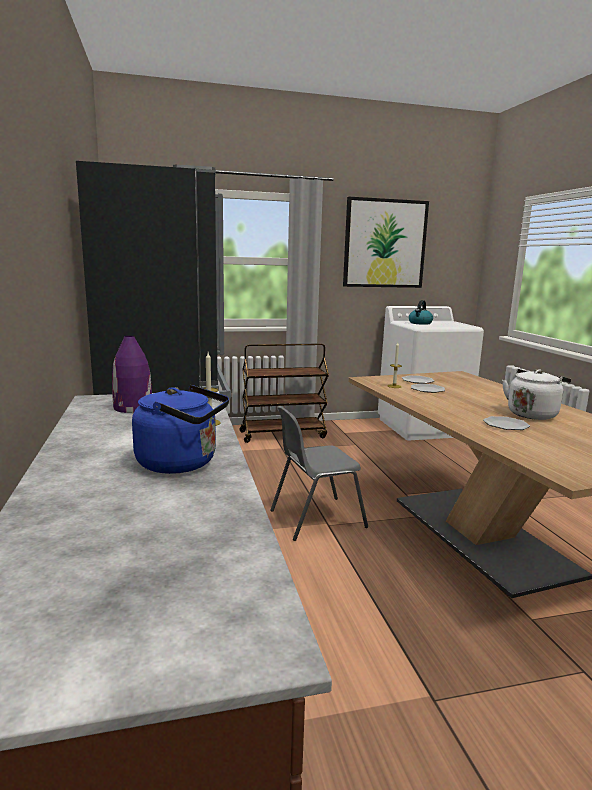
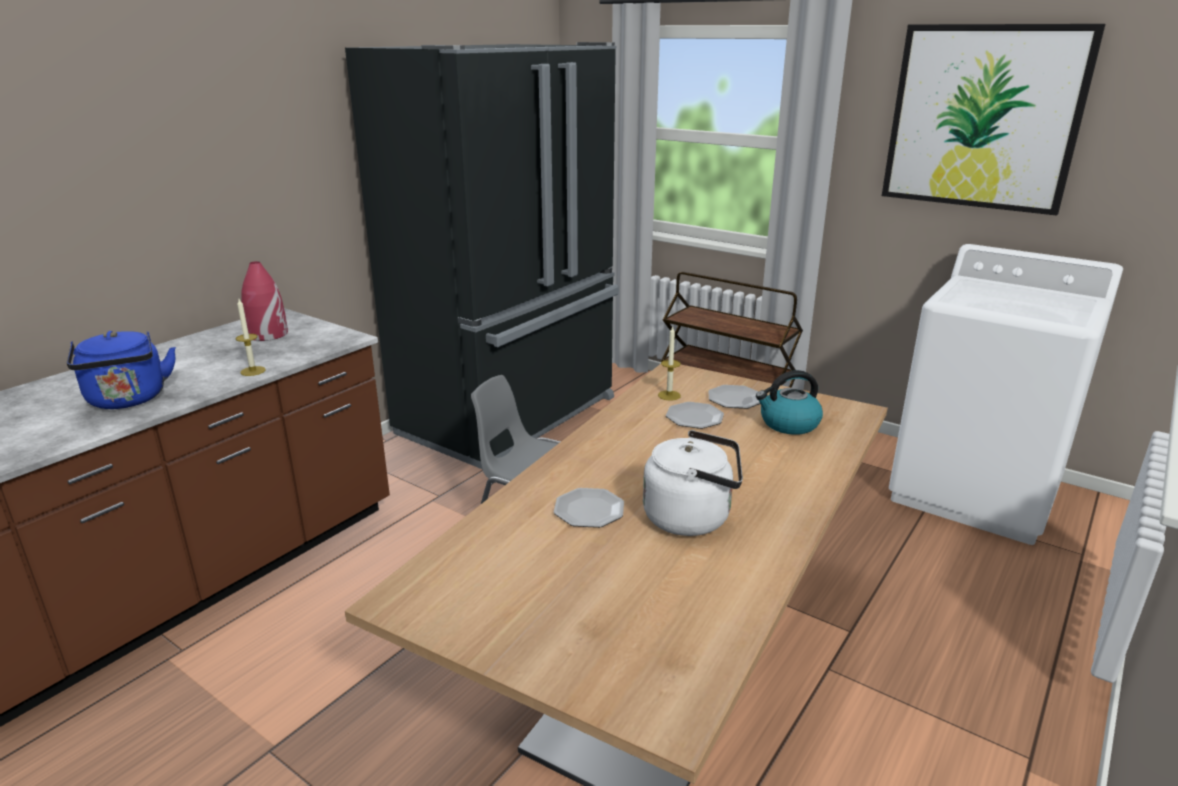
camera: 50 degrees right, 10 degrees up
purple vase [112,336,152,413] -> red vase [241,261,288,341]
kettle [409,300,433,325] -> kettle moved to [756,370,823,435]

